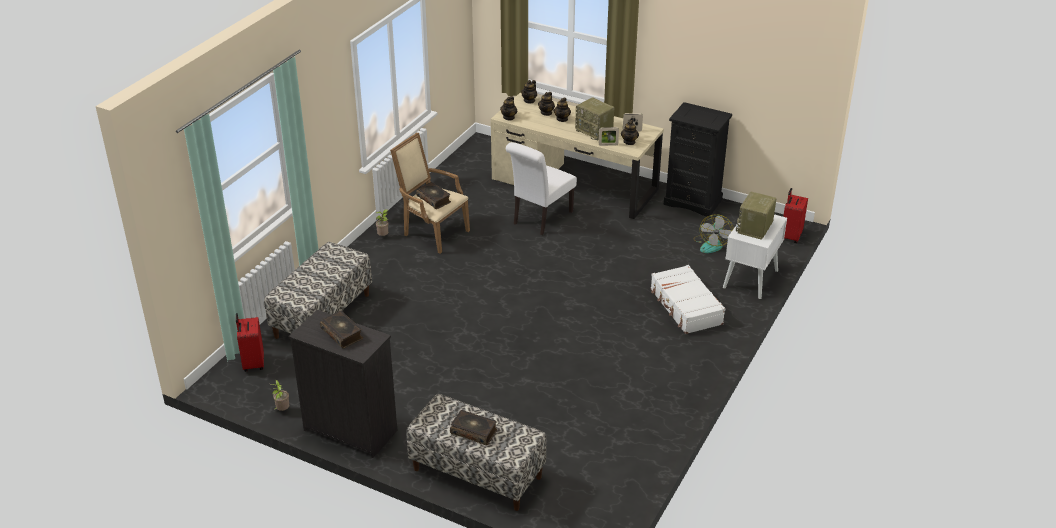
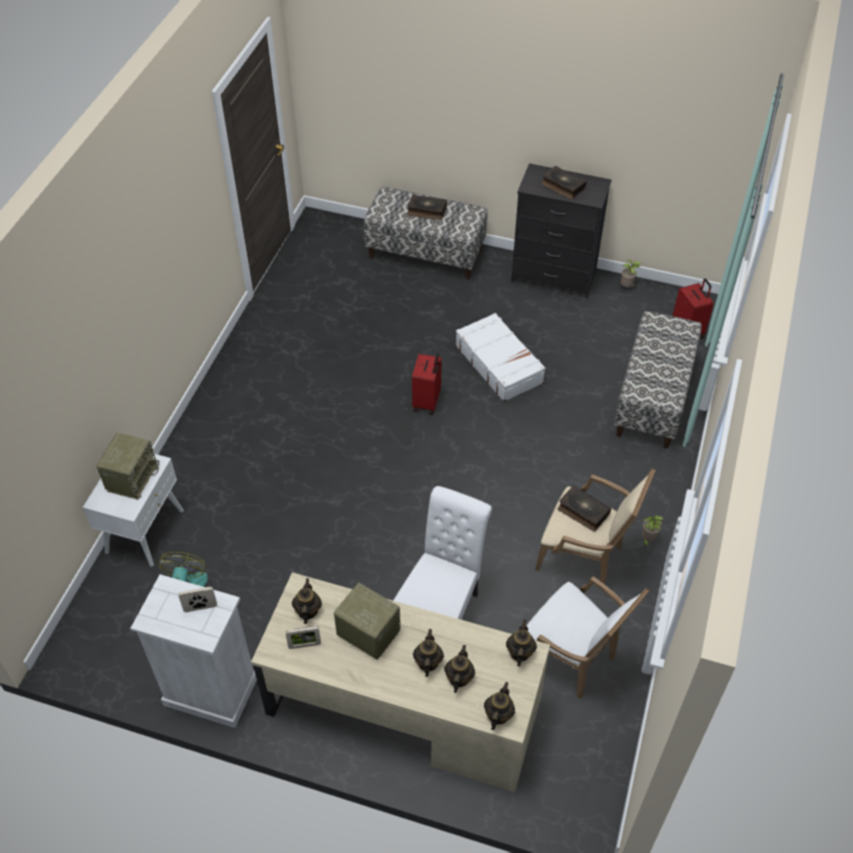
camera: 170 degrees right, 15 degrees up
picture frame [599,127,619,146] -> picture frame moved to [179,587,217,612]
white suitcase [651,265,725,334] -> white suitcase moved to [456,313,545,402]
black dresser [664,102,732,217] -> white dresser [130,574,257,728]
red suitcase [783,188,808,243] -> red suitcase moved to [412,353,442,415]
none -> white armchair [526,576,650,699]

